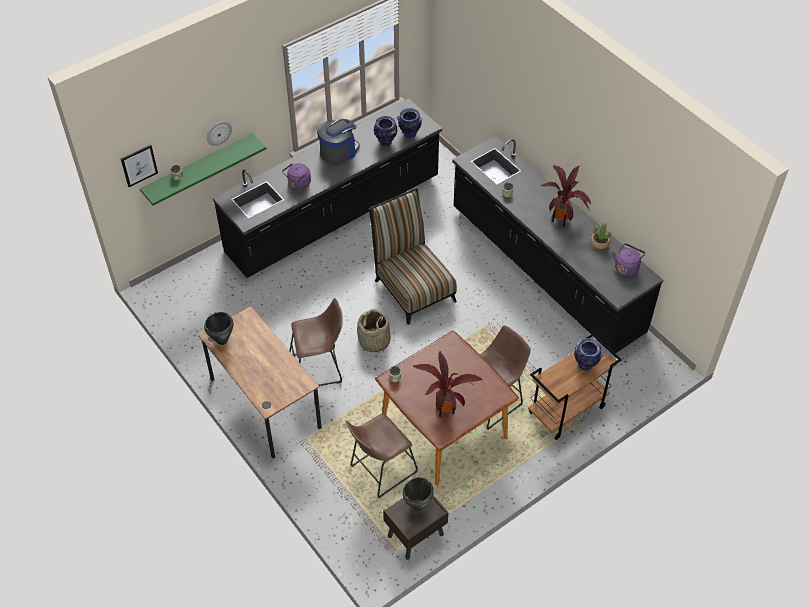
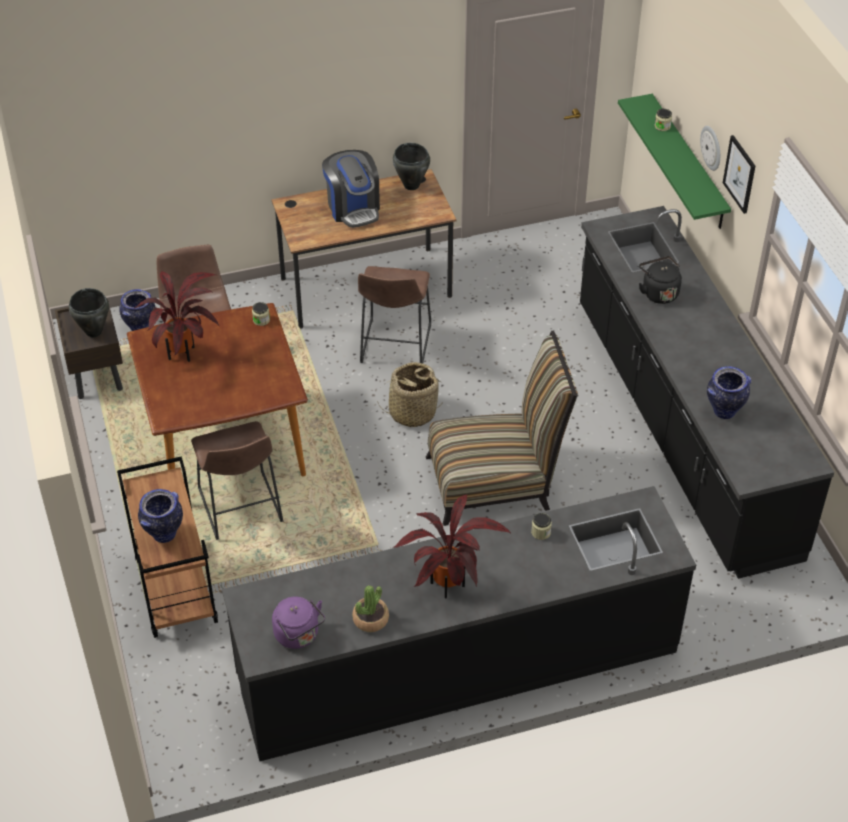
camera: 110 degrees right, 5 degrees down
picture [121,145,158,187] -> picture moved to [723,135,755,214]
purple kettle [282,163,311,190] -> black kettle [639,256,682,304]
coffee machine [317,119,360,165] -> coffee machine moved to [322,150,380,228]
vase [397,108,423,138] -> vase moved to [119,289,155,331]

